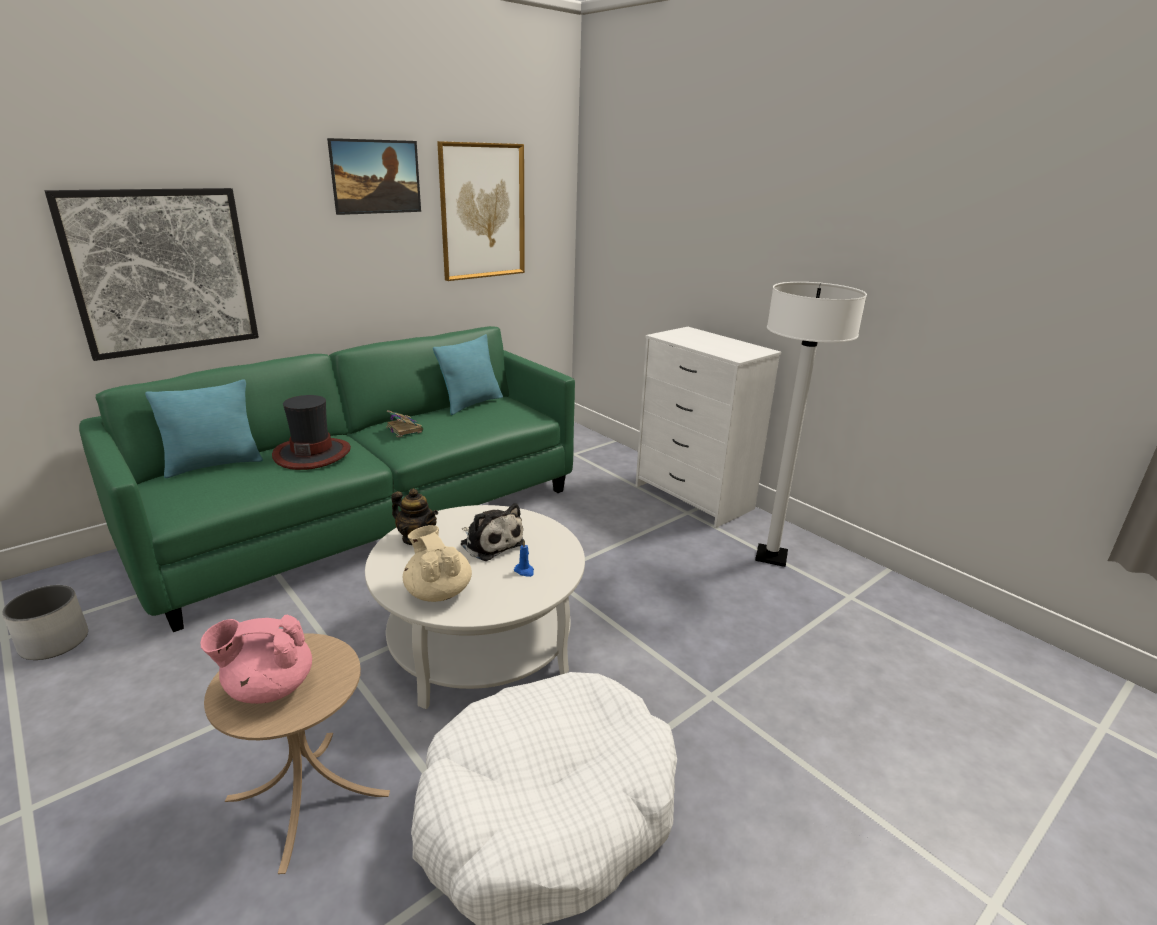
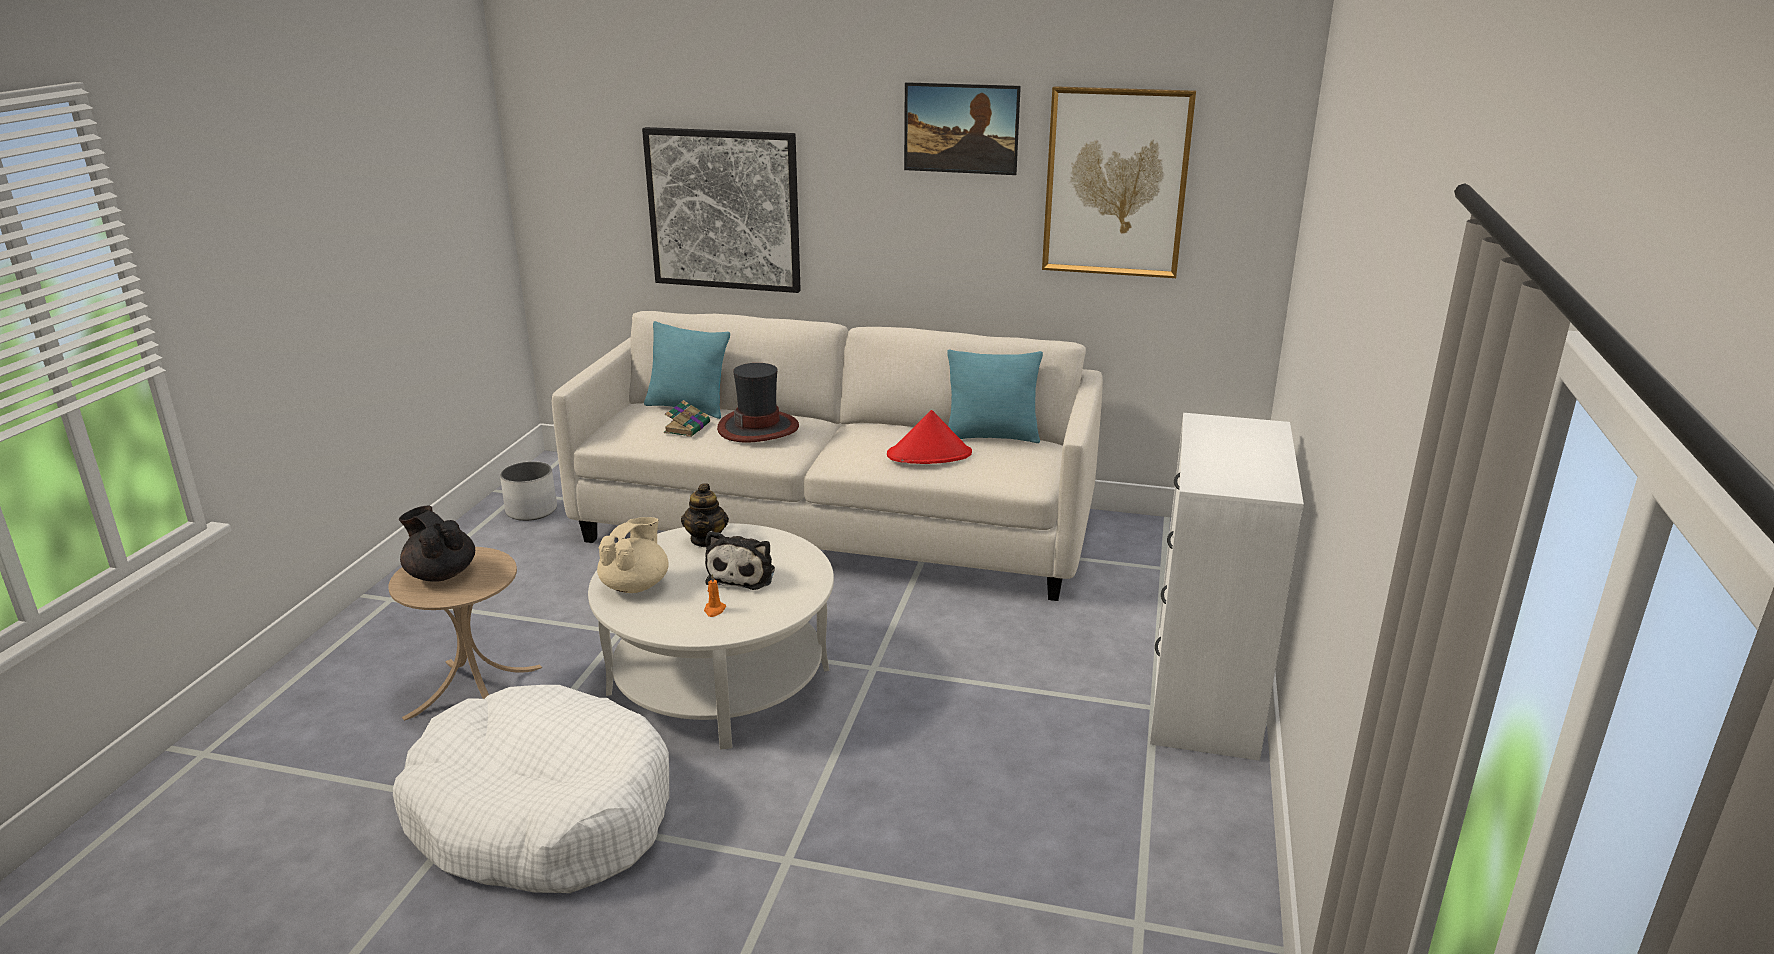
camera: 55 degrees right, 0 degrees up
green sofa [79,326,575,632] -> white sofa [552,311,1103,601]
pink teapot [200,615,312,704] -> black teapot [399,506,475,582]
book [386,410,423,437] -> book moved to [664,400,710,437]
blue candle [514,541,534,577] -> orange candle [704,574,726,617]
white floor lamp [755,282,867,567] -> none
none -> red hat [887,410,972,464]

